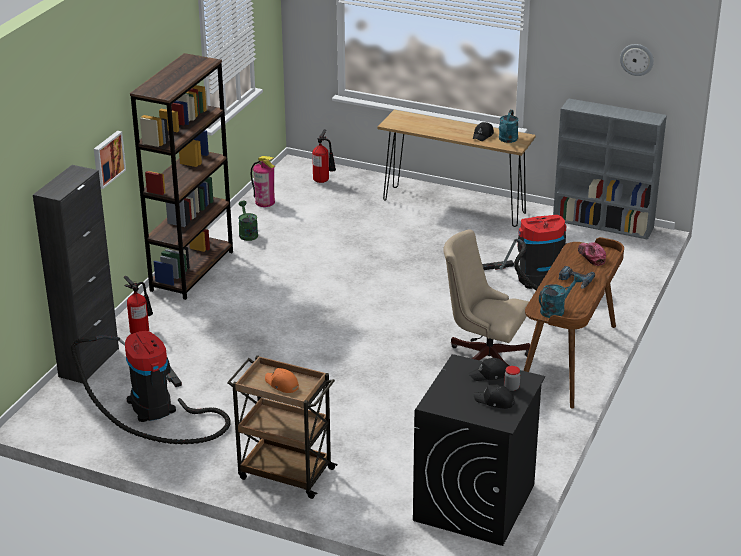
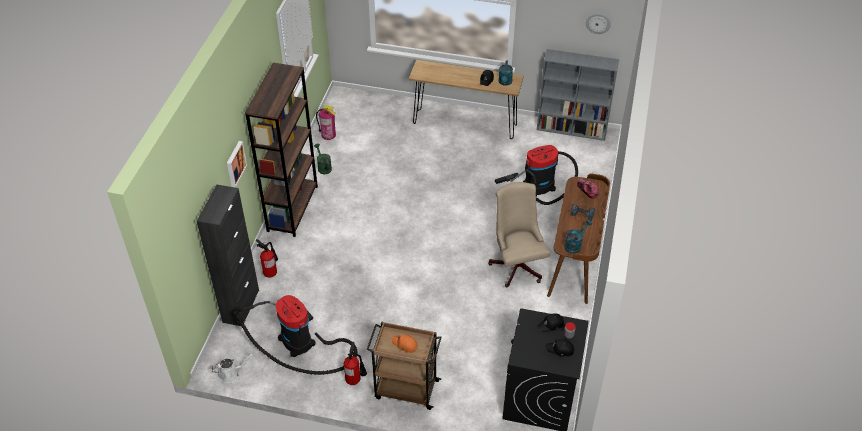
camera: 10 degrees left, 15 degrees up
fire extinguisher [312,129,336,183] -> fire extinguisher moved to [344,342,367,385]
beige office chair [443,229,530,367] -> beige office chair turned 60 degrees clockwise [488,182,550,288]
none -> white watering can [212,353,254,383]

